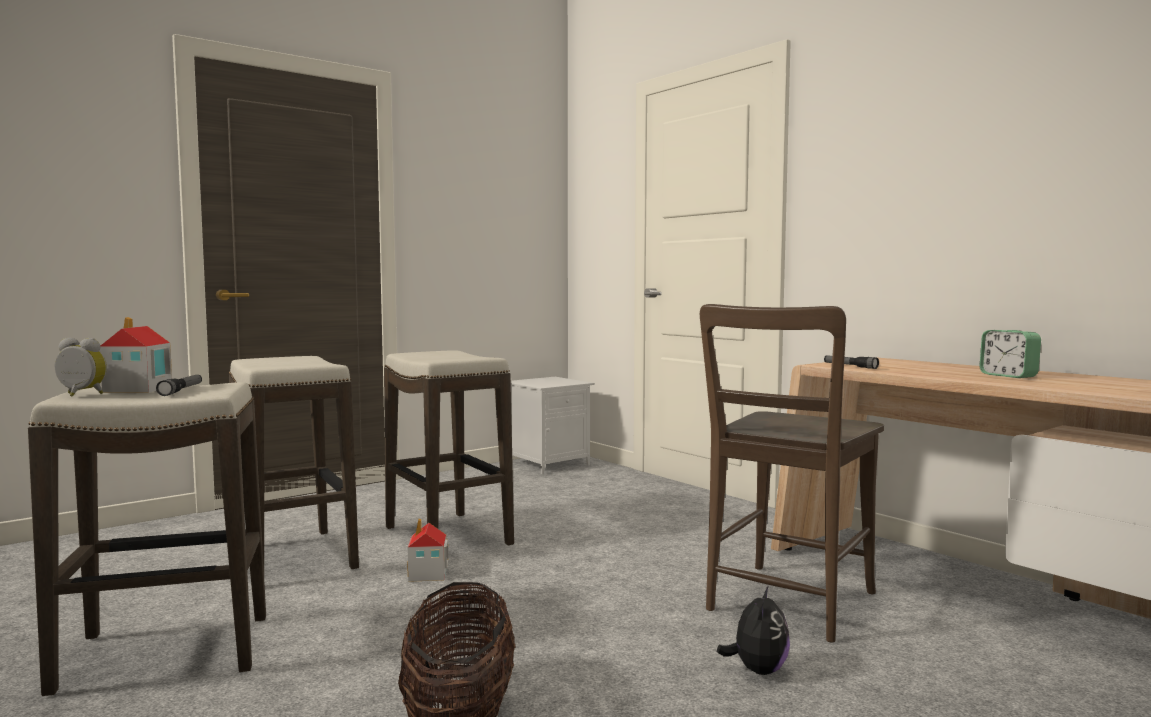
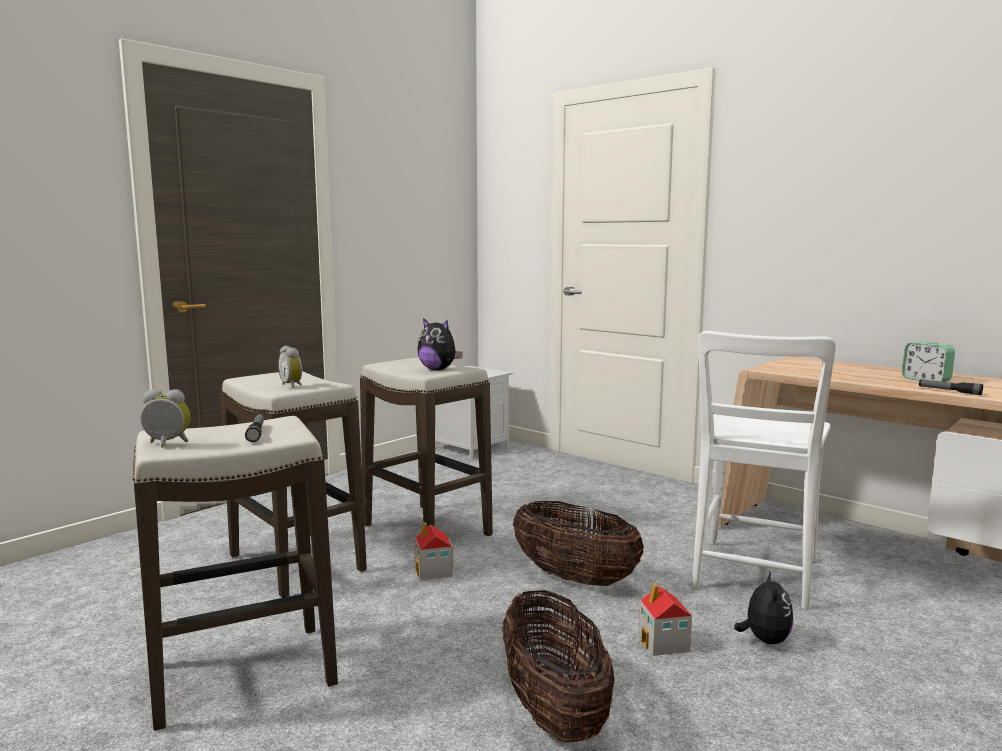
camera: 10 degrees left, 5 degrees up
toy house [100,317,172,393] -> toy house moved to [639,583,692,656]
brown chair [700,304,884,642] -> white chair [692,331,836,609]
flashlight [824,355,879,369] -> flashlight moved to [919,379,983,395]
none -> alarm clock [278,346,302,389]
none -> plush toy [417,318,463,370]
none -> basket [513,501,644,586]

